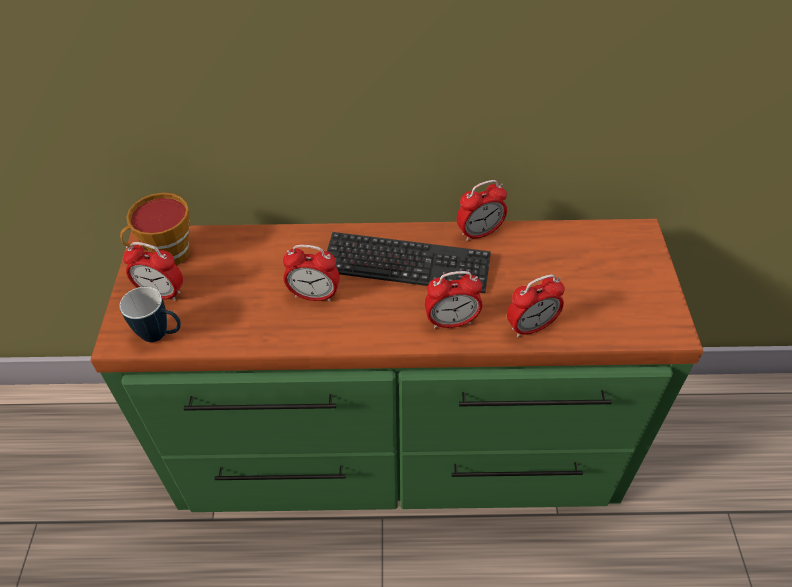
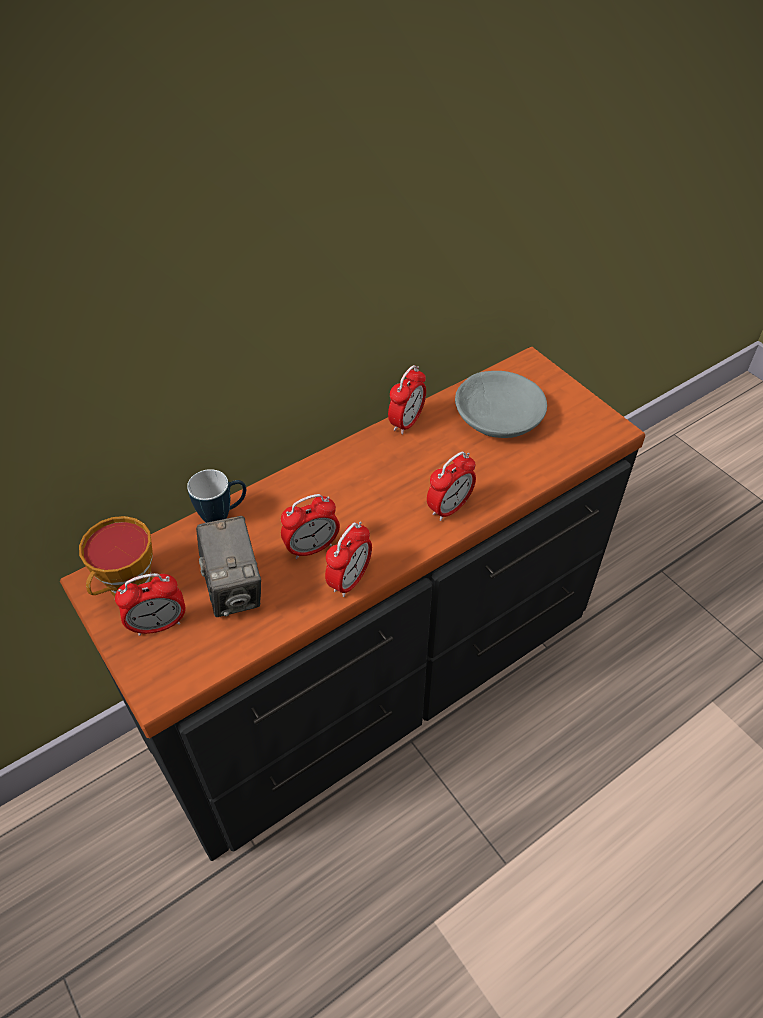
camera: 35 degrees left, 0 degrees up
green dresser [90,219,704,512] -> black dresser [60,346,645,861]
mug [120,287,181,342] -> mug moved to [187,469,246,523]
keyboard [327,232,491,293] -> none
alarm clock [507,274,565,337] -> alarm clock moved to [325,522,372,597]
none -> camera [196,516,261,617]
none -> grey bowl [455,371,547,438]

